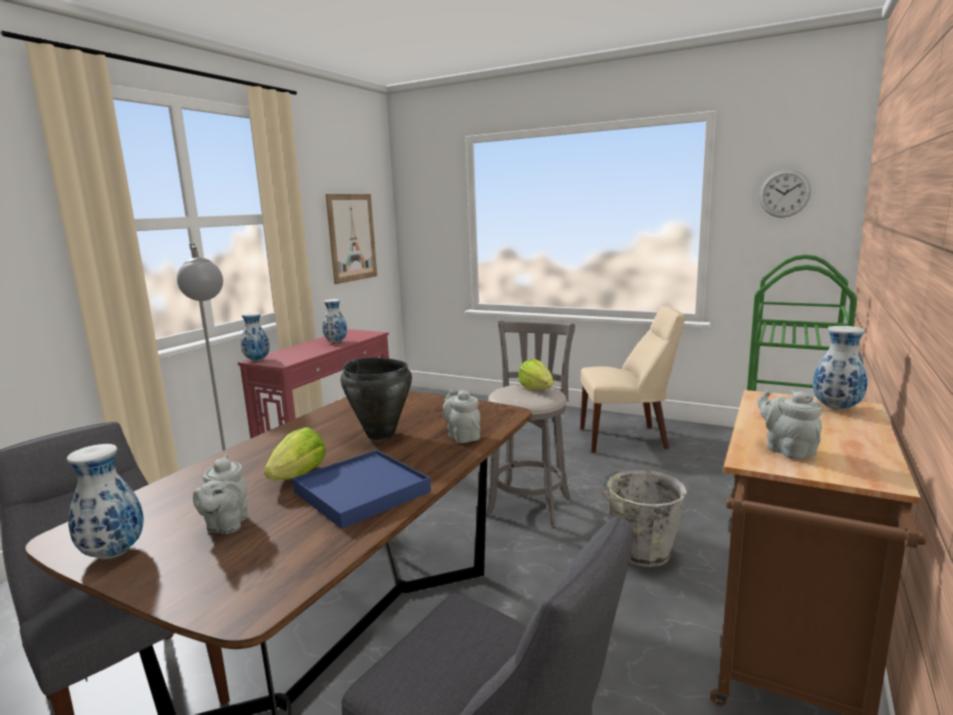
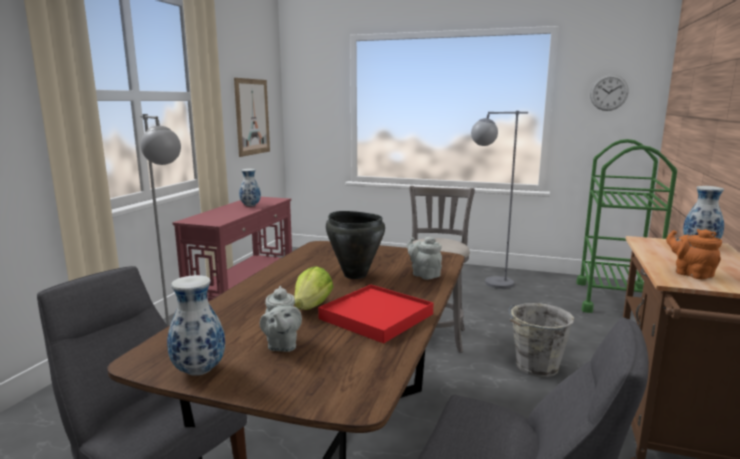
camera: 10 degrees left, 0 degrees up
vase [241,312,270,361] -> none
blue tray [292,450,431,529] -> red tray [318,284,433,343]
lettuce [518,359,554,390] -> none
beige chair [580,306,685,453] -> grey floor lamp [471,111,528,289]
grey teapot [757,390,823,459] -> orange teapot [666,229,722,279]

